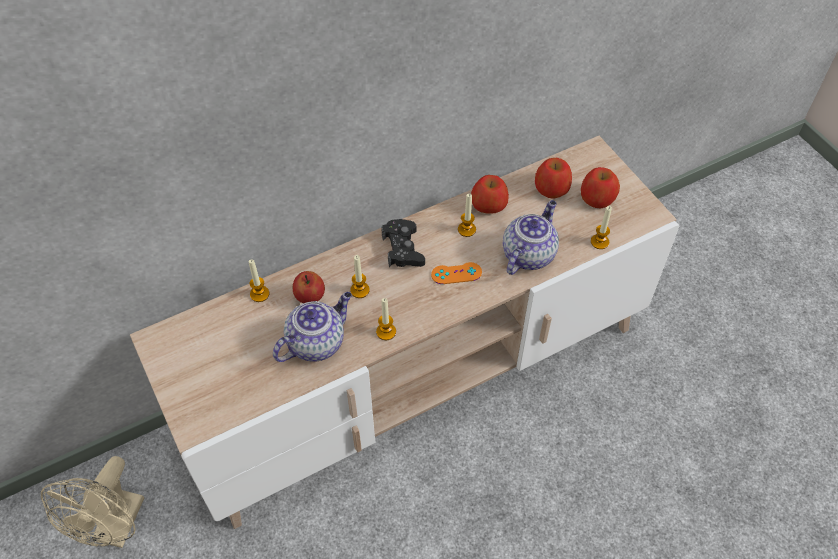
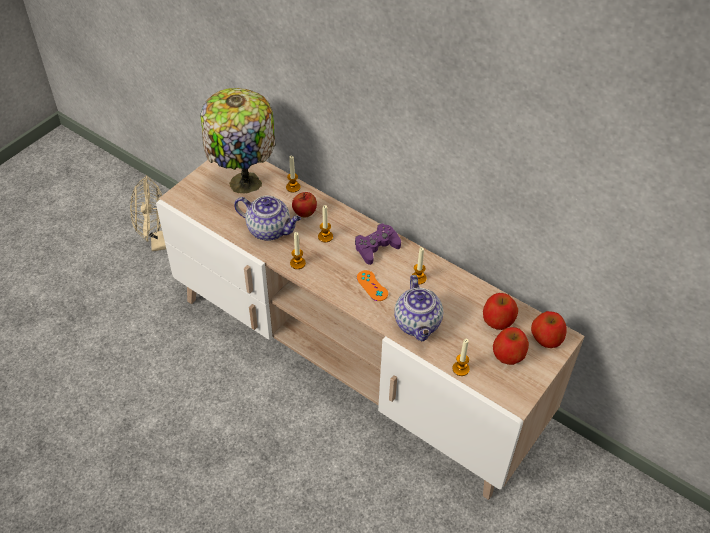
camera: 65 degrees right, 5 degrees down
black game controller [382,219,425,267] -> purple game controller [355,223,401,265]
apple [471,175,509,214] -> apple moved to [531,311,567,348]
teapot [503,200,559,275] -> teapot turned 75 degrees clockwise [394,275,443,341]
none -> table lamp [200,88,276,194]

